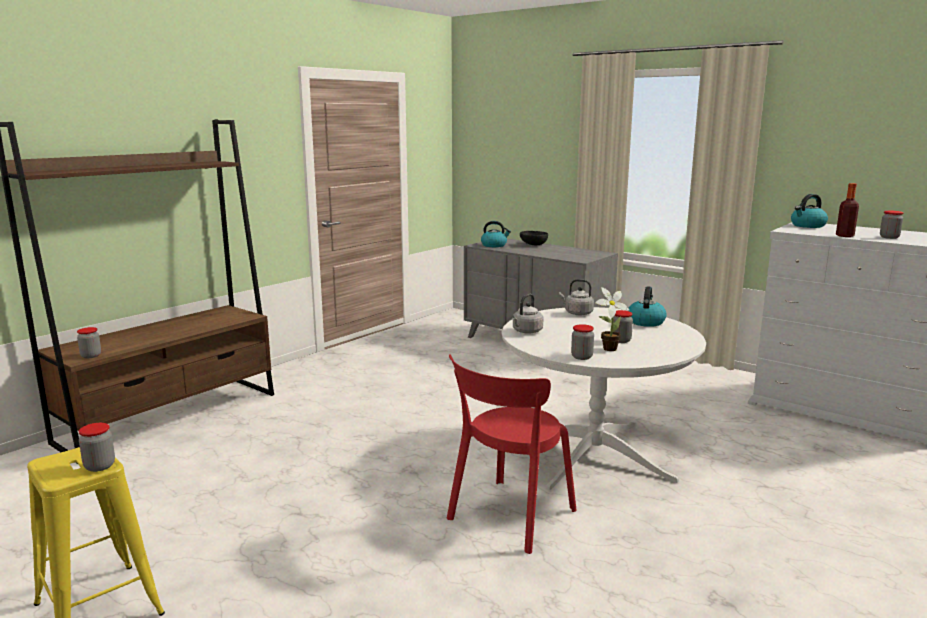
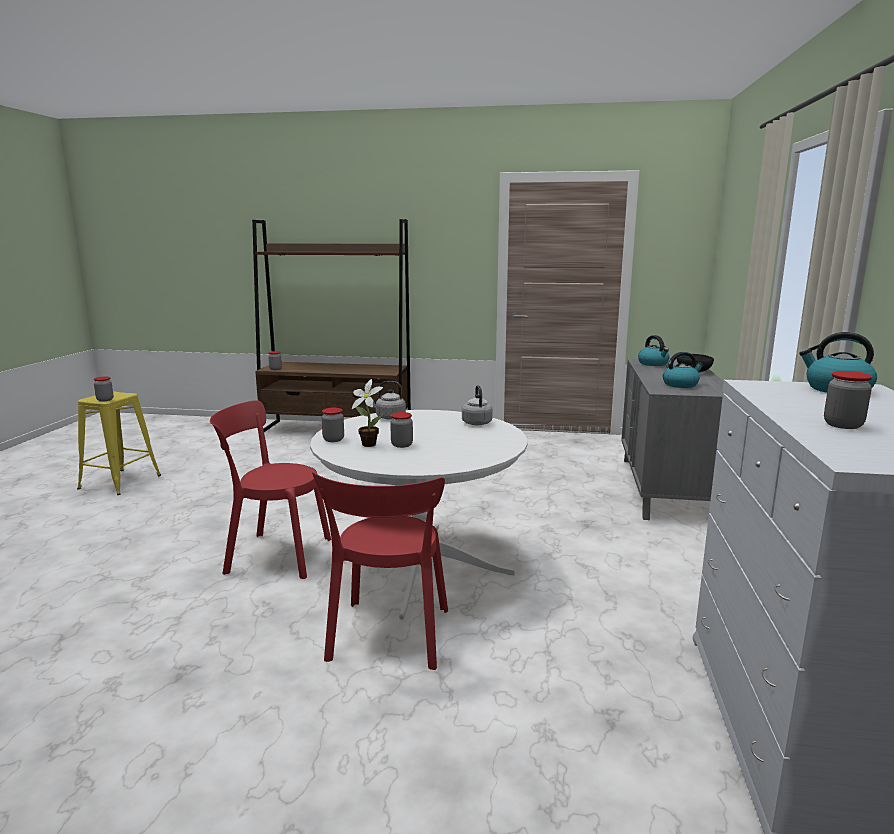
camera: 60 degrees right, 0 degrees up
kettle [628,286,667,327] -> kettle moved to [663,352,703,388]
bottle [836,183,859,237] -> none
none -> red chair [312,472,448,670]

